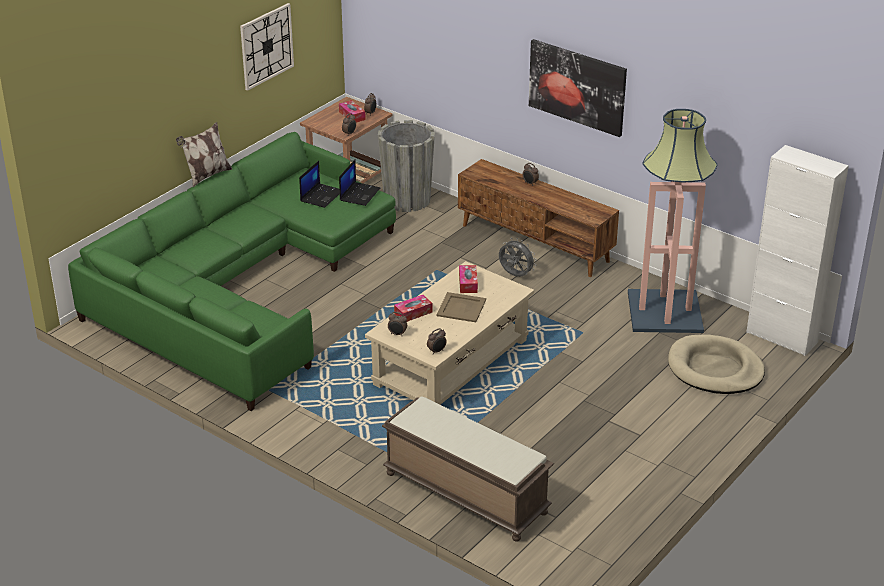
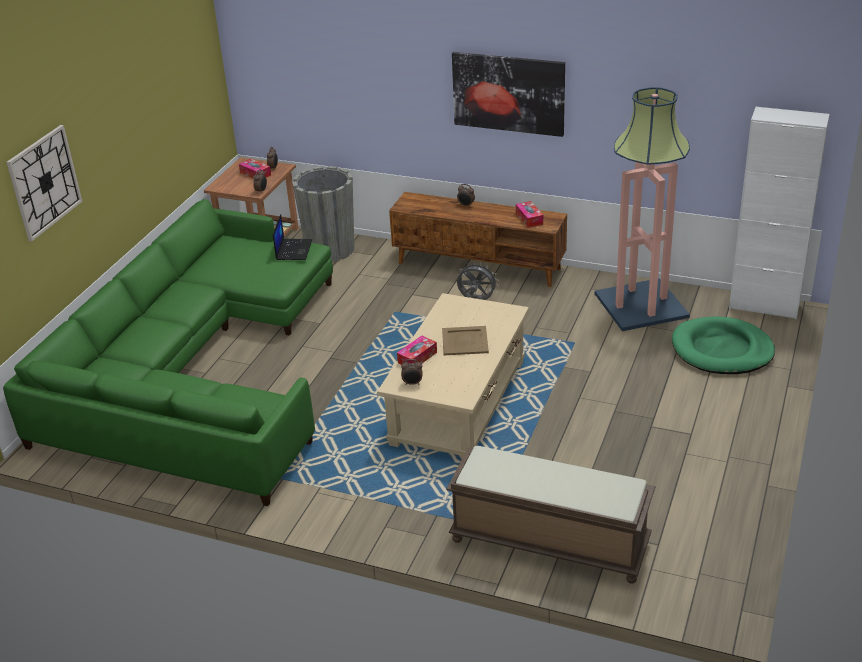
camera: 15 degrees left, 0 degrees up
pillow [176,122,232,187] -> none
wall clock [240,3,294,91] -> wall clock moved to [7,125,83,241]
laptop [299,161,340,208] -> none
alarm clock [427,328,446,354] -> none
tissue box [459,265,478,293] -> tissue box moved to [516,201,543,228]
beige dog bed [668,335,765,394] -> green dog bed [672,317,775,374]

